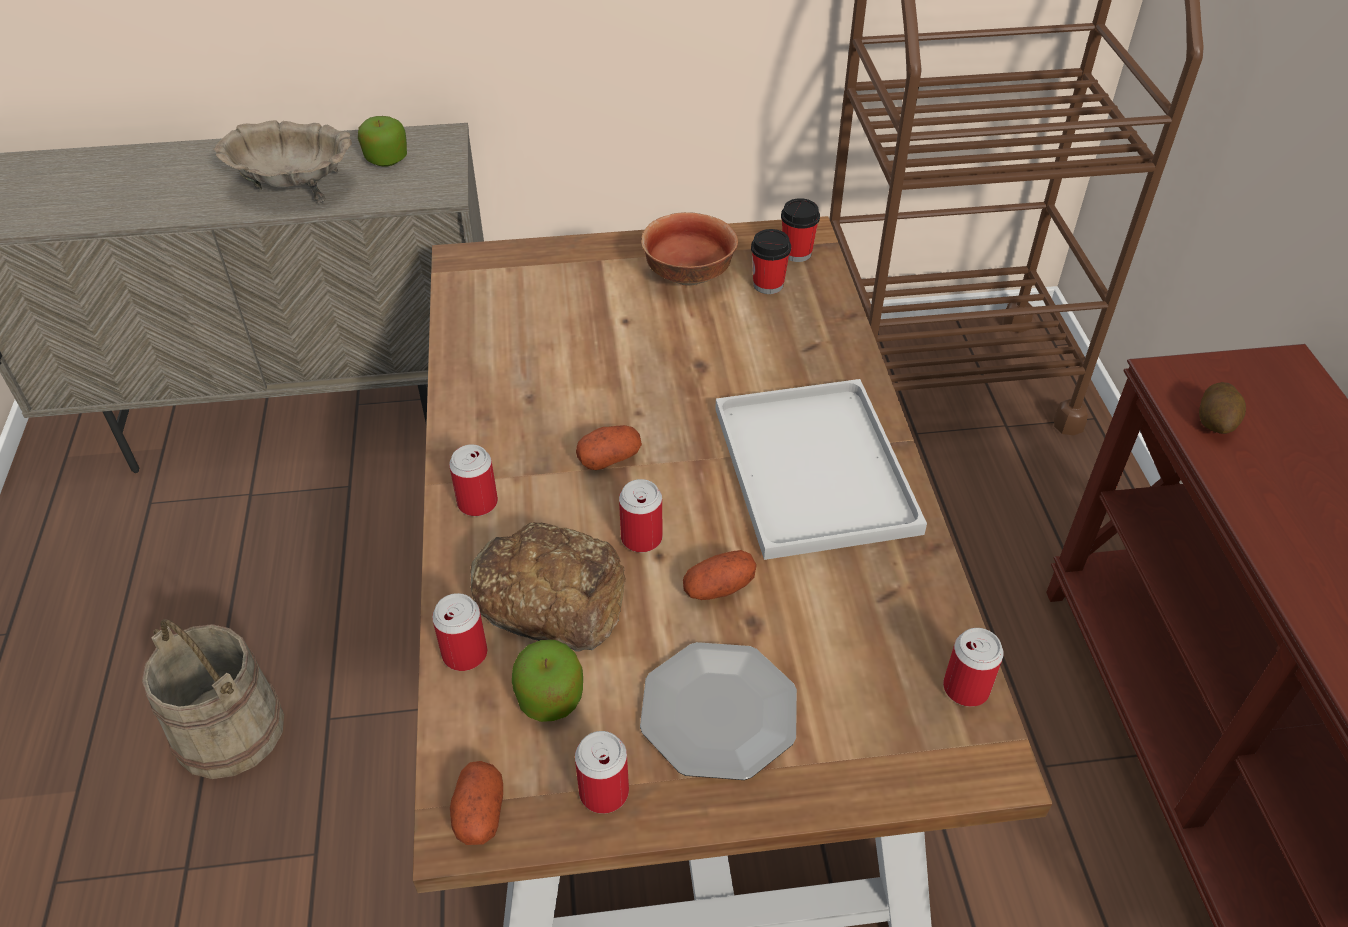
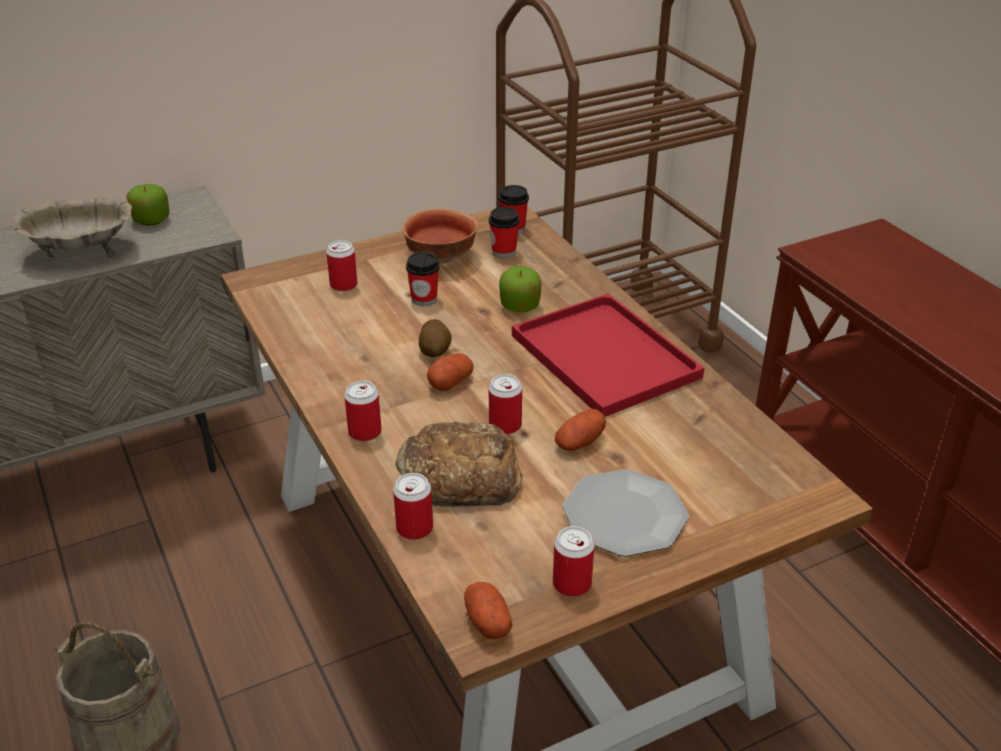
camera: 20 degrees left, 10 degrees down
apple [512,640,583,722] -> apple moved to [499,266,541,312]
white tray [715,379,927,560] -> red tray [512,294,704,417]
can [943,628,1004,707] -> can moved to [326,240,358,291]
potato [1199,382,1246,434] -> potato moved to [419,319,451,357]
none -> cup [406,252,440,306]

